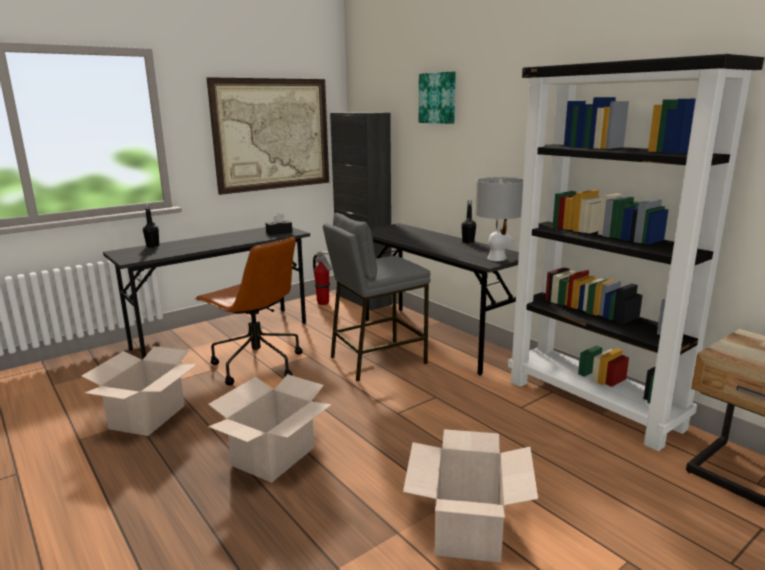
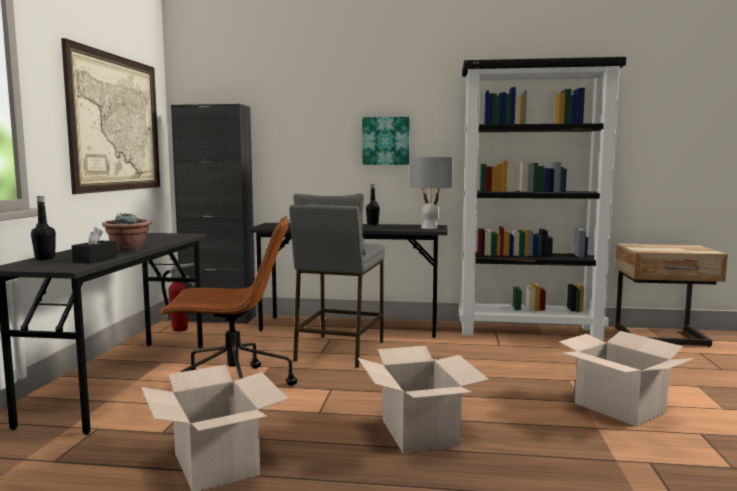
camera: 45 degrees left, 10 degrees down
black tissue box [265,213,292,235] -> black tissue box moved to [72,227,117,264]
picture [419,71,456,124] -> picture moved to [362,117,410,165]
none -> potted plant [102,213,152,252]

